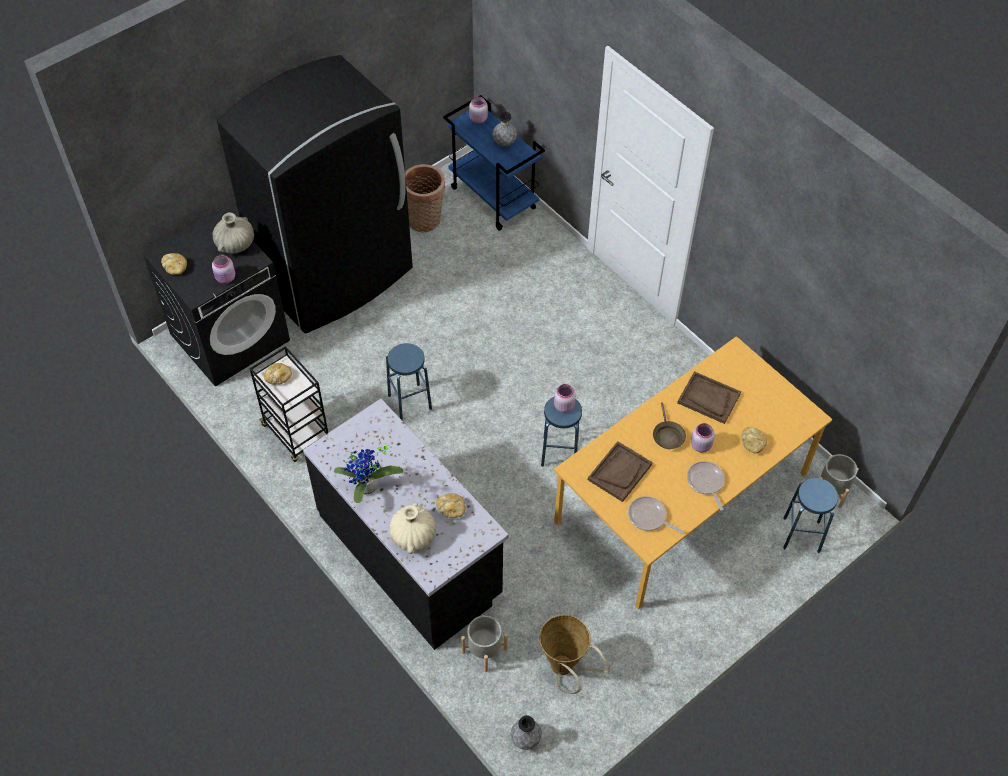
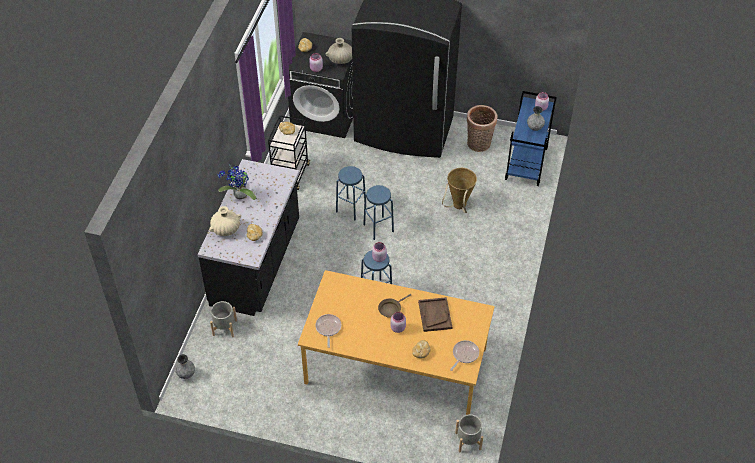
camera: 55 degrees right, 5 degrees down
basket [539,614,610,694] -> basket moved to [442,168,477,213]
brown tray [588,441,652,502] -> none
frying pan [687,461,725,511] -> frying pan moved to [450,340,479,371]
blue stool [783,478,838,553] -> blue stool moved to [363,185,394,240]

